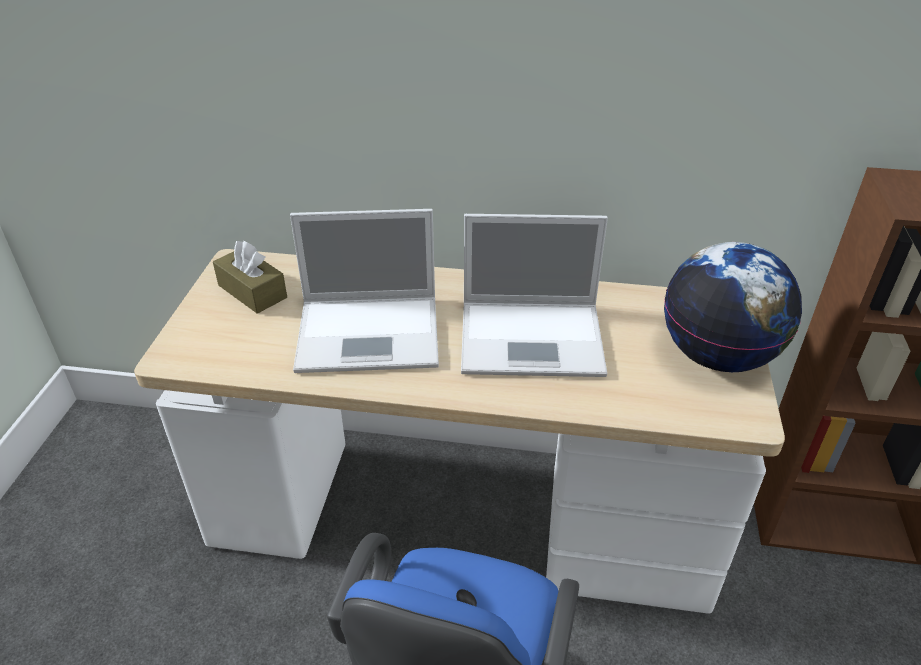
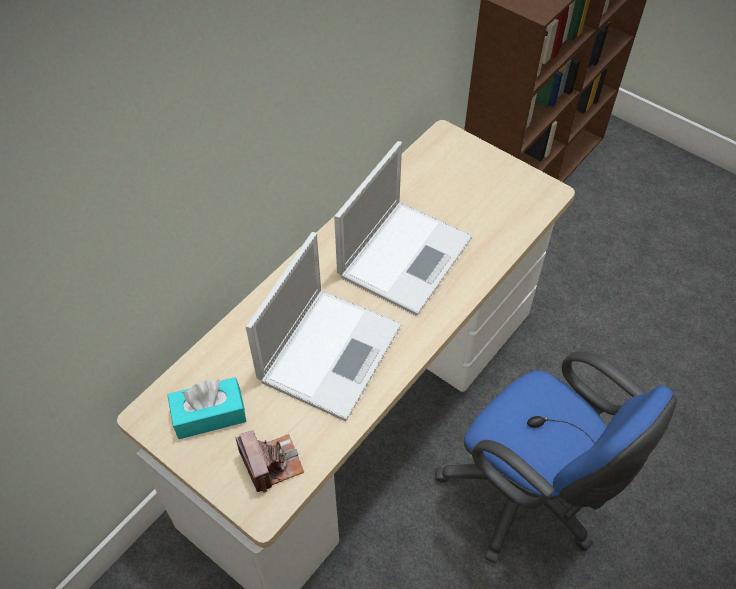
camera: 60 degrees left, 15 degrees up
brown tissue box [213,241,287,314] -> turquoise tissue box [167,377,246,439]
globe [664,242,802,372] -> none
none -> camera [235,430,304,493]

